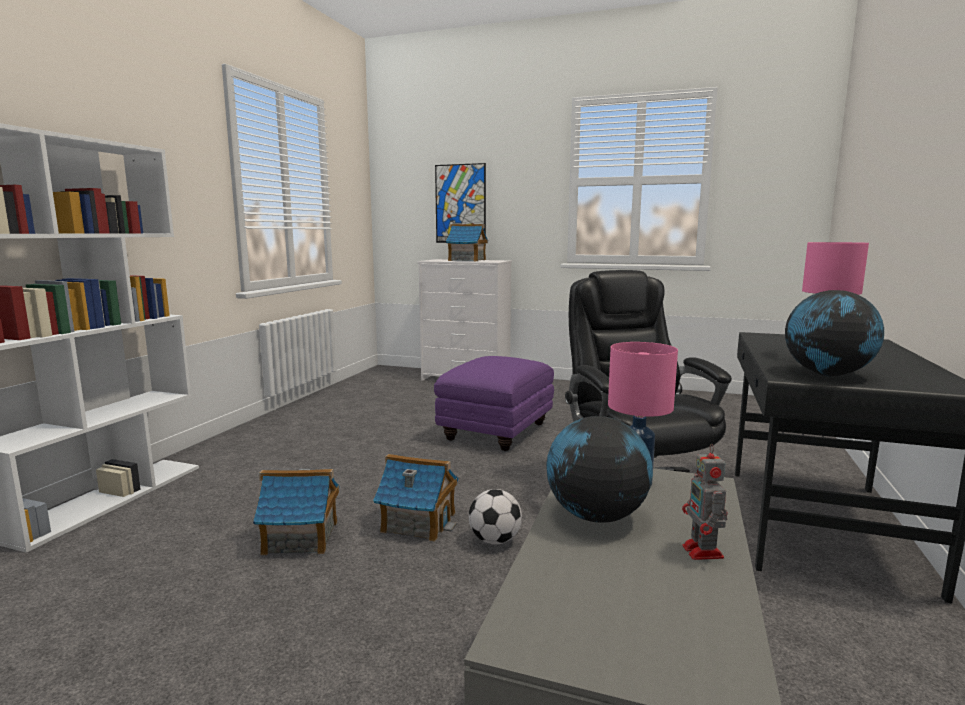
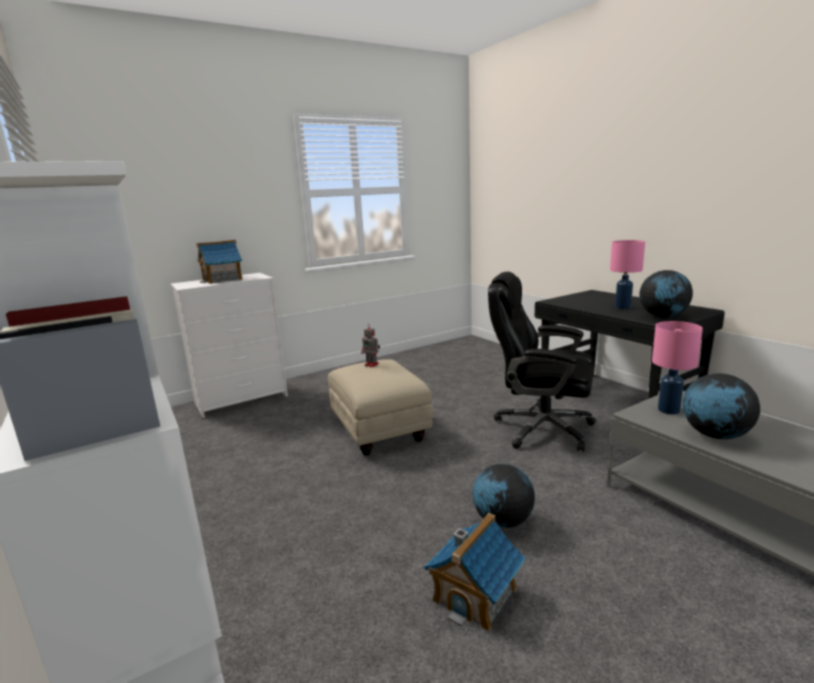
camera: 50 degrees left, 5 degrees up
toy house [373,454,458,542] -> globe [473,464,535,528]
purple ottoman [434,356,554,451] -> beige ottoman [328,359,433,455]
picture [435,163,486,243] -> none
football [469,489,522,545] -> none
toy robot [682,444,728,560] -> toy robot moved to [361,324,380,367]

